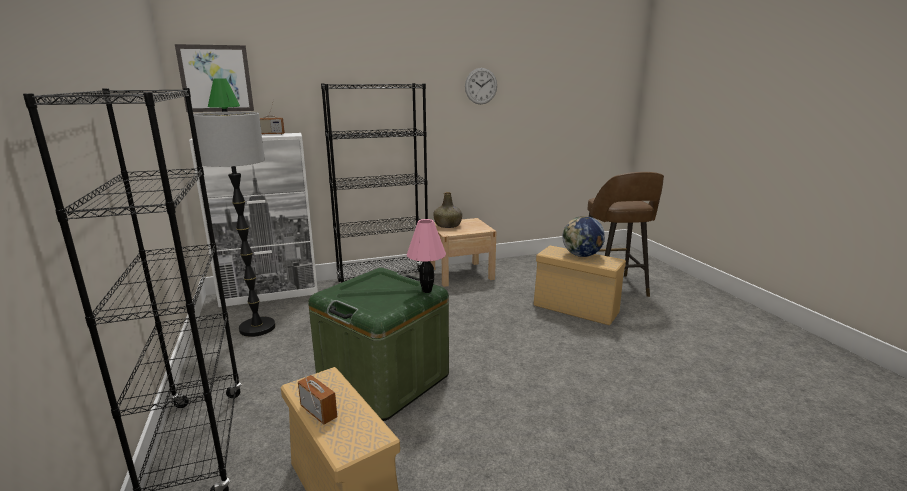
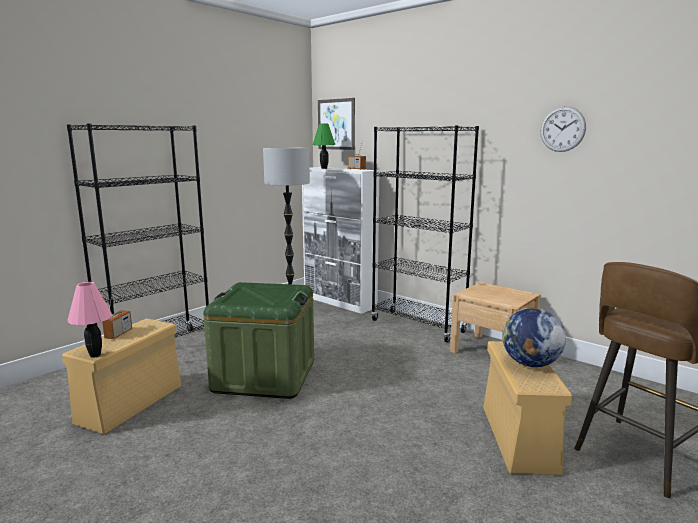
camera: 60 degrees right, 5 degrees down
pink table lamp [407,219,446,293] -> pink table lamp moved to [67,282,112,358]
green bottle [433,192,462,228] -> none

